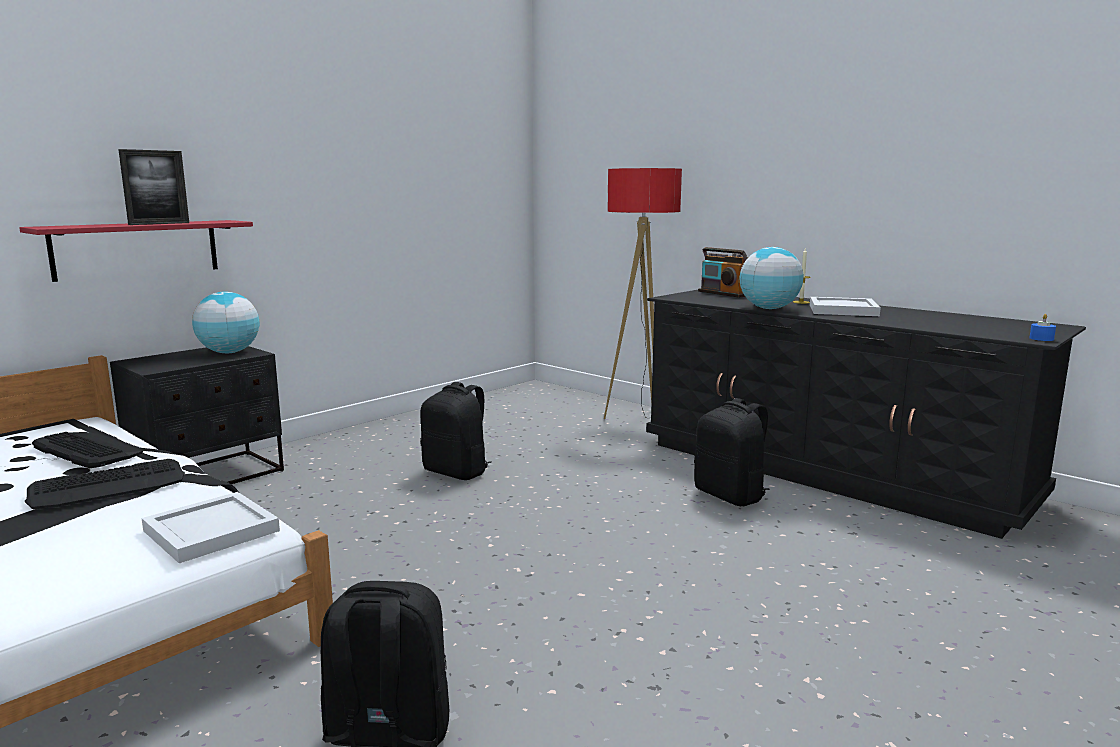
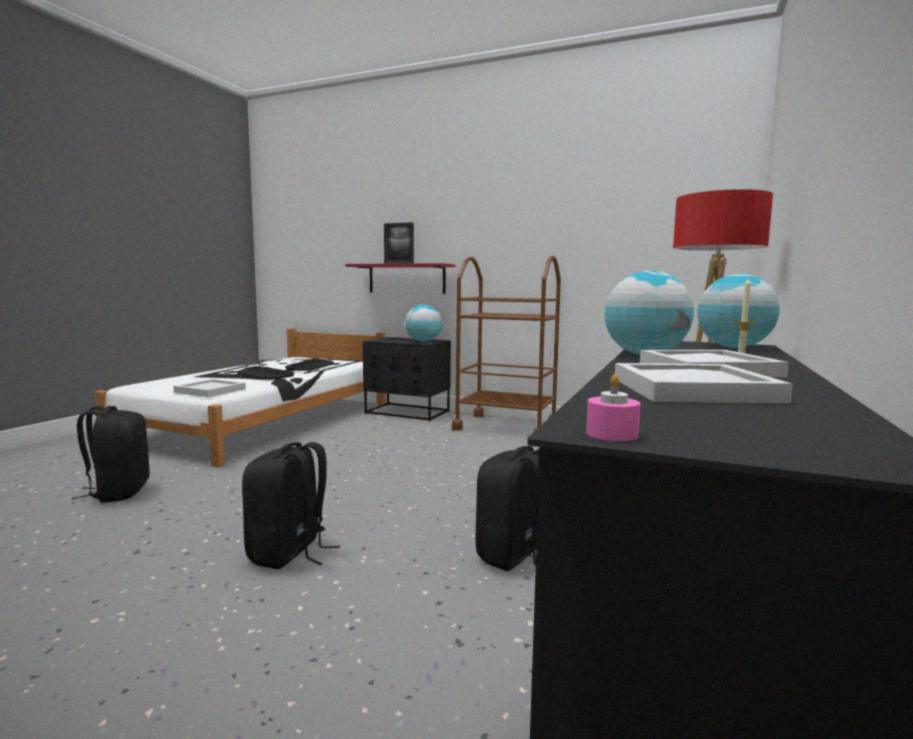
camera: 70 degrees right, 5 degrees down
black backpack [421,382,492,480] -> black backpack moved to [242,442,340,569]
radio [698,247,748,298] -> globe [698,274,780,348]
blue candle [1030,314,1056,341] -> pink candle [586,374,640,441]
none -> brown cart [452,255,561,432]
none -> white tray [615,363,793,403]

